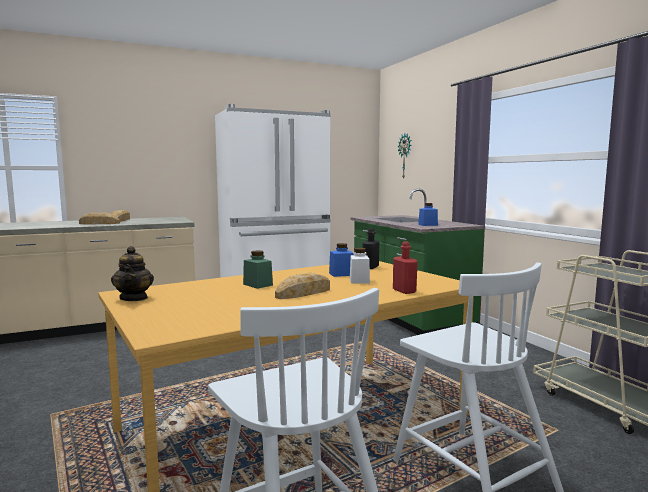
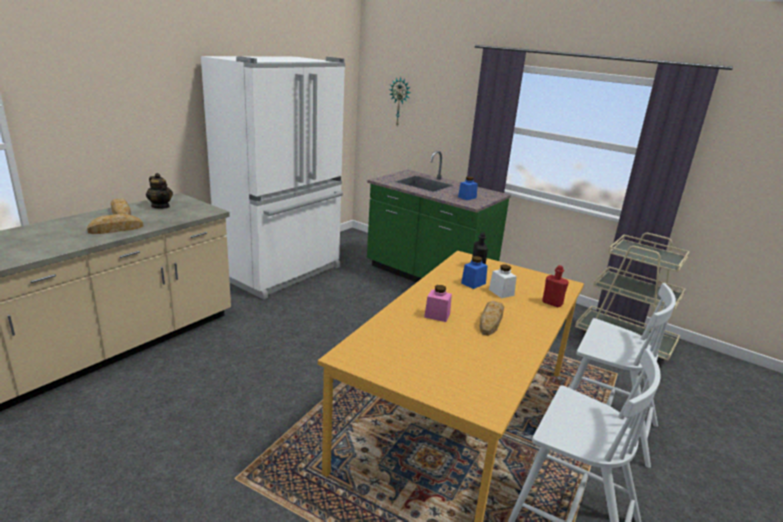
camera: 30 degrees left, 15 degrees up
teapot [111,246,154,301] -> teapot moved to [146,173,173,209]
green jar [243,250,273,289] -> pink jar [424,285,452,322]

